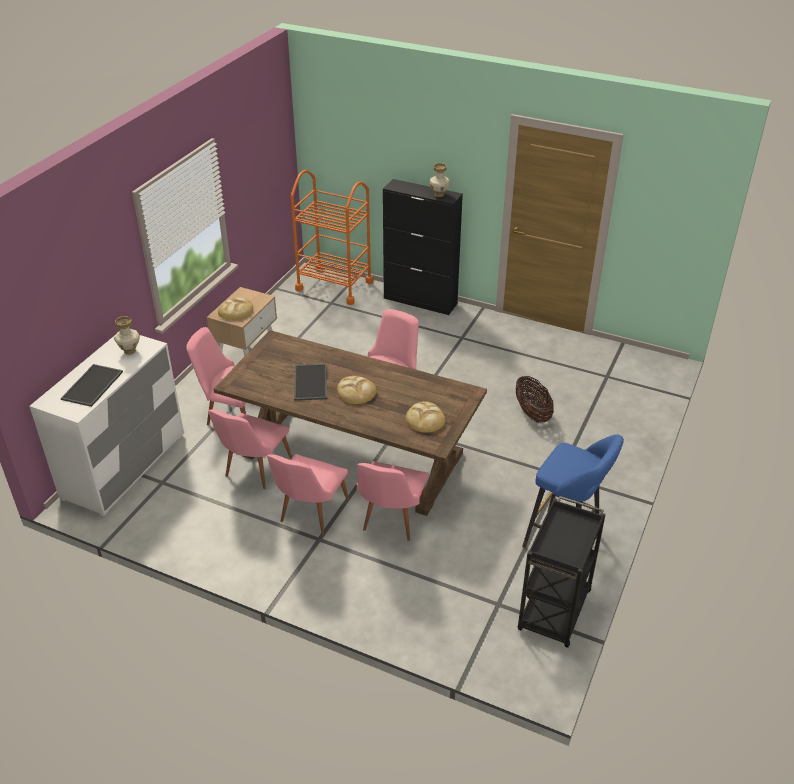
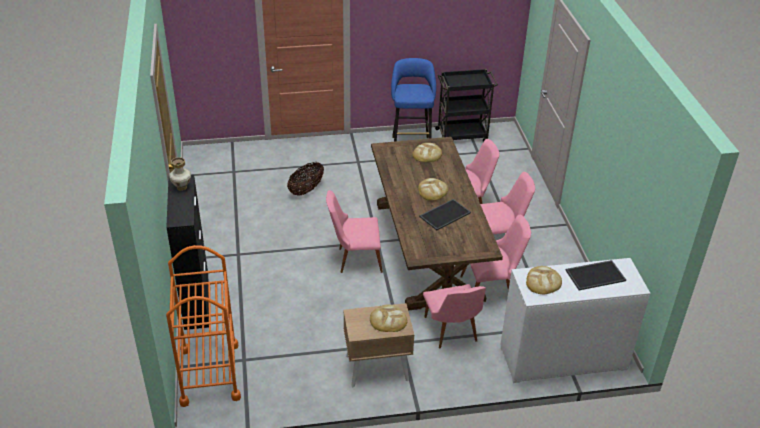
camera: 125 degrees left, 0 degrees up
vase [114,316,140,355] -> bread [526,266,562,294]

